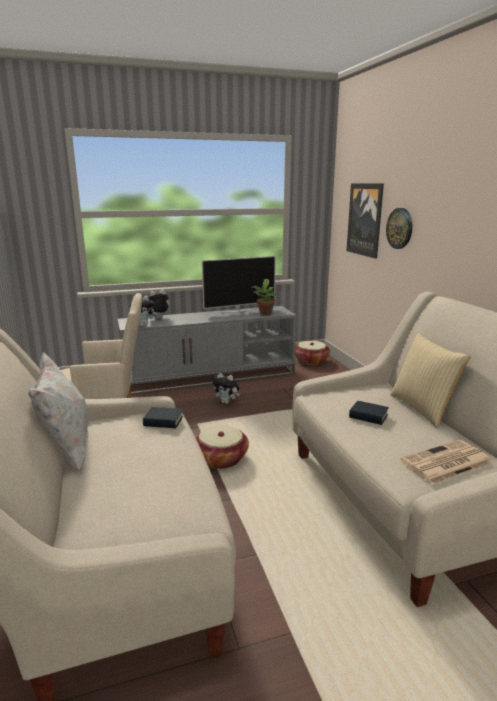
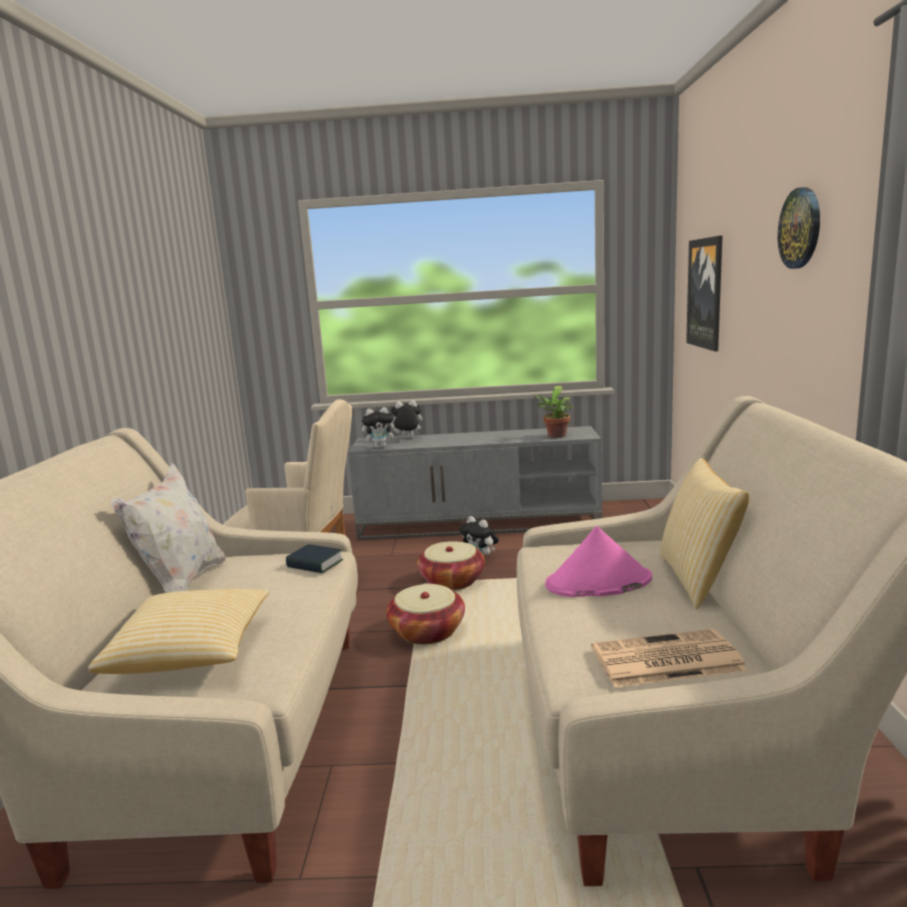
camera: 20 degrees right, 5 degrees down
television [202,256,276,313] -> none
basket [295,341,330,365] -> basket moved to [417,541,485,590]
book [349,401,389,425] -> pink hat [545,526,652,597]
wall clock [386,208,412,249] -> wall clock moved to [778,187,820,269]
none -> pillow [88,589,269,674]

